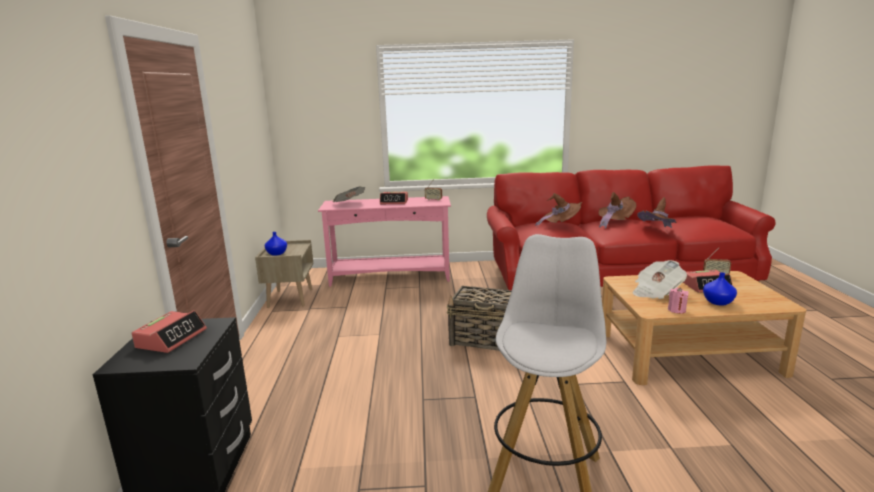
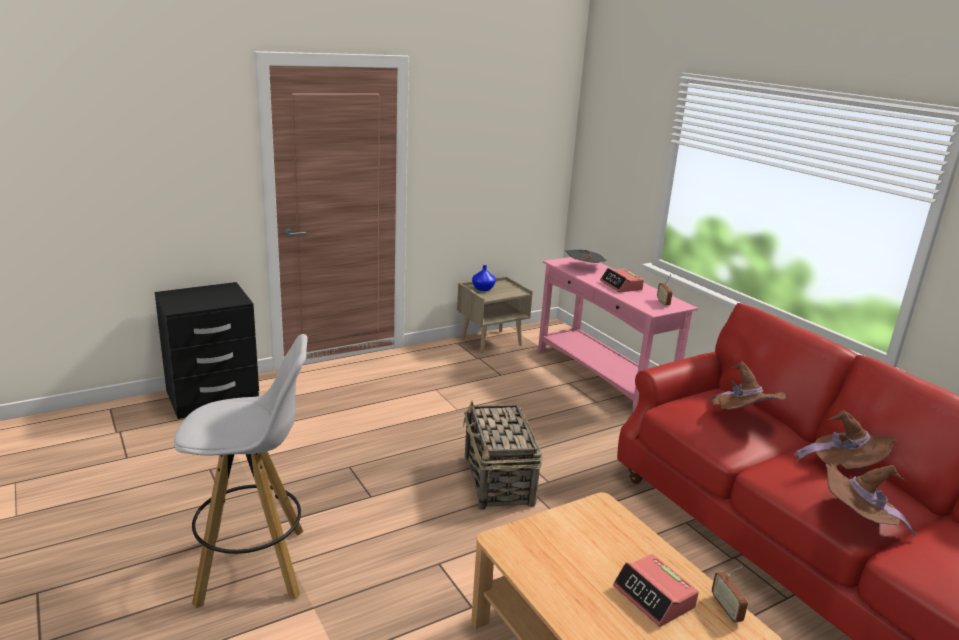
camera: 60 degrees right, 5 degrees up
alarm clock [132,310,207,353] -> none
newspaper [632,260,687,299] -> none
pink candle [668,287,689,314] -> none
blue vase [703,272,737,306] -> none

